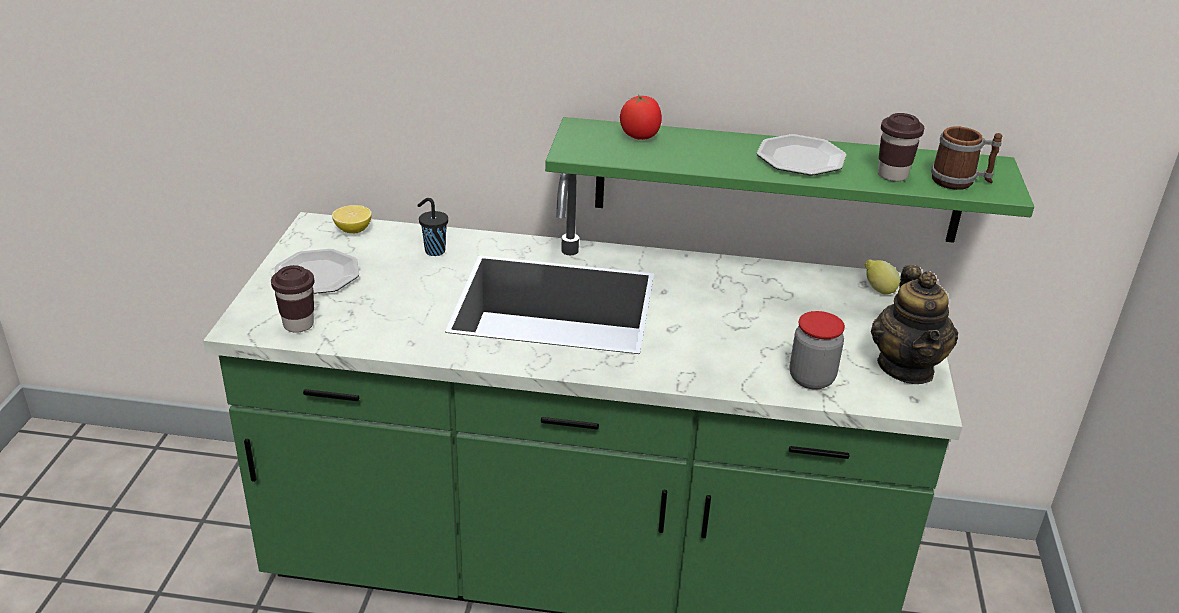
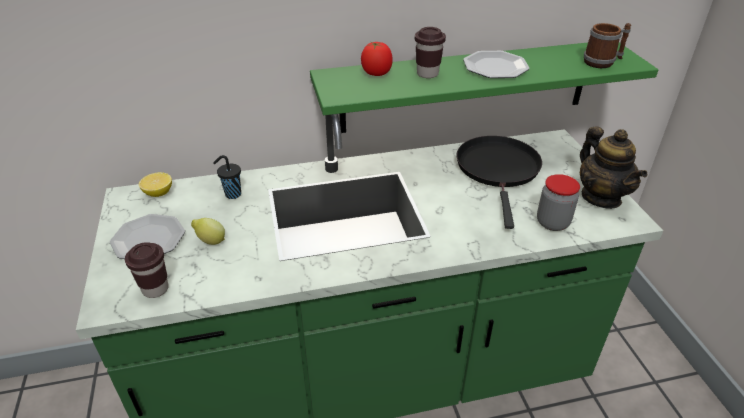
camera: 20 degrees left, 5 degrees up
lemon [865,259,900,295] -> lemon moved to [191,218,225,245]
brown cup [878,113,924,182] -> brown cup moved to [415,27,446,78]
none -> black frying pan [456,136,542,229]

